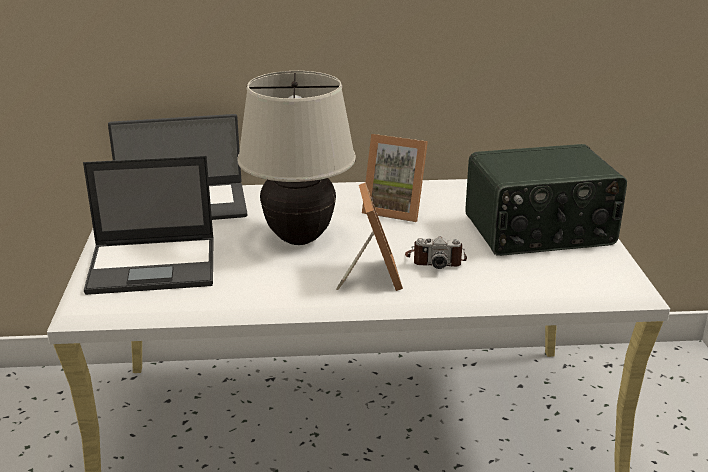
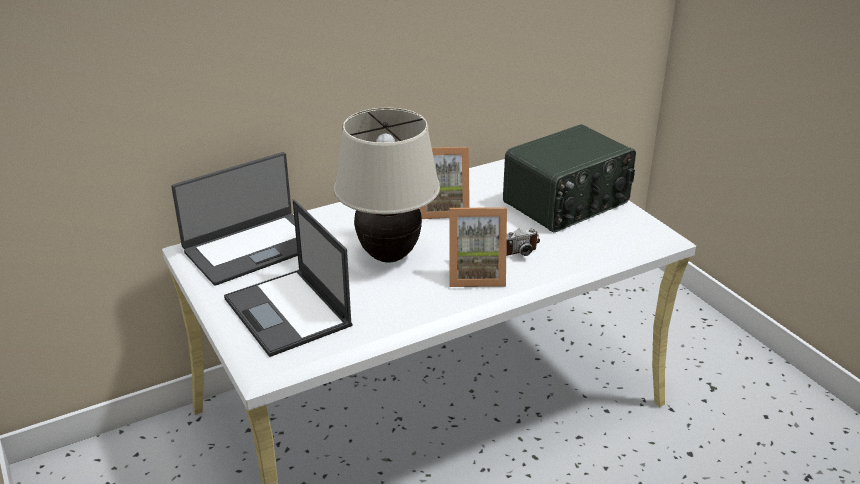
camera: 25 degrees left, 5 degrees up
laptop [83,156,214,295] -> laptop turned 90 degrees clockwise [224,199,353,357]
picture frame [336,182,403,291] -> picture frame turned 120 degrees clockwise [449,207,507,287]

